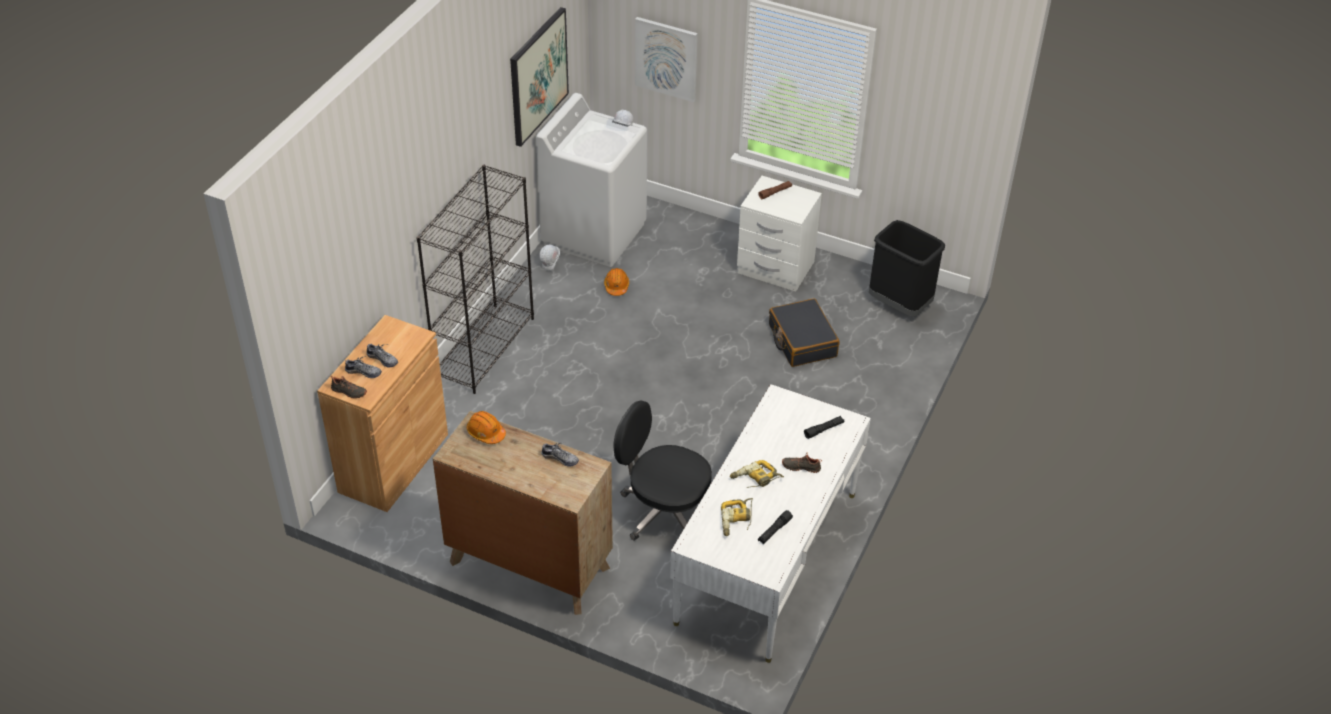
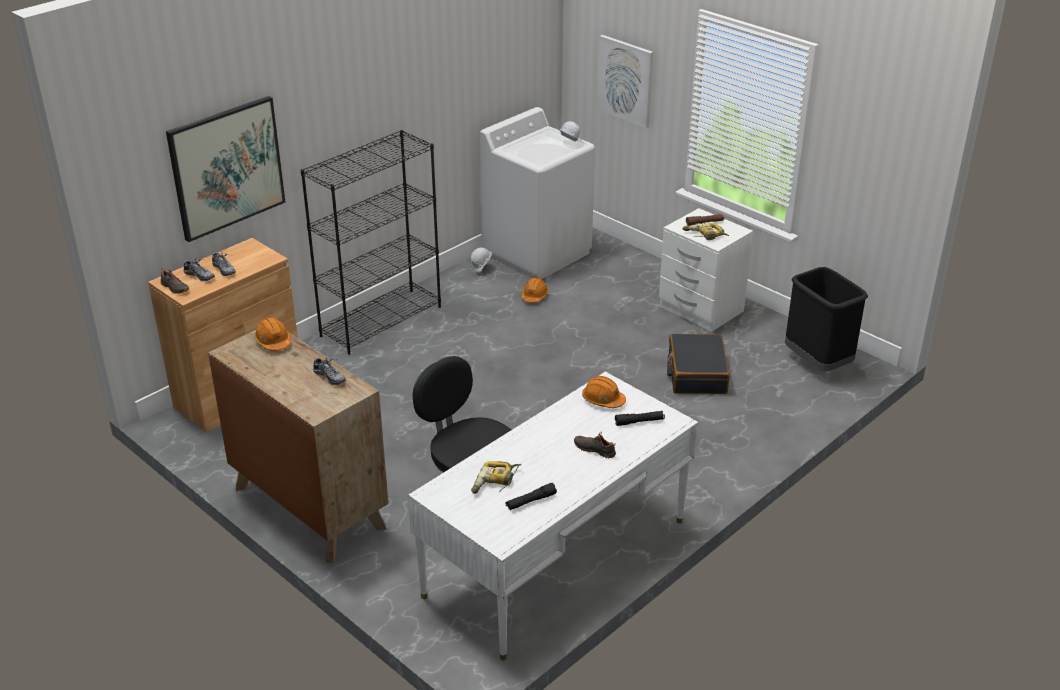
camera: 20 degrees right, 10 degrees down
picture [510,7,569,147] -> picture moved to [166,96,285,242]
power drill [730,460,784,488] -> power drill moved to [682,223,729,240]
none -> orange hard hat [582,376,626,408]

